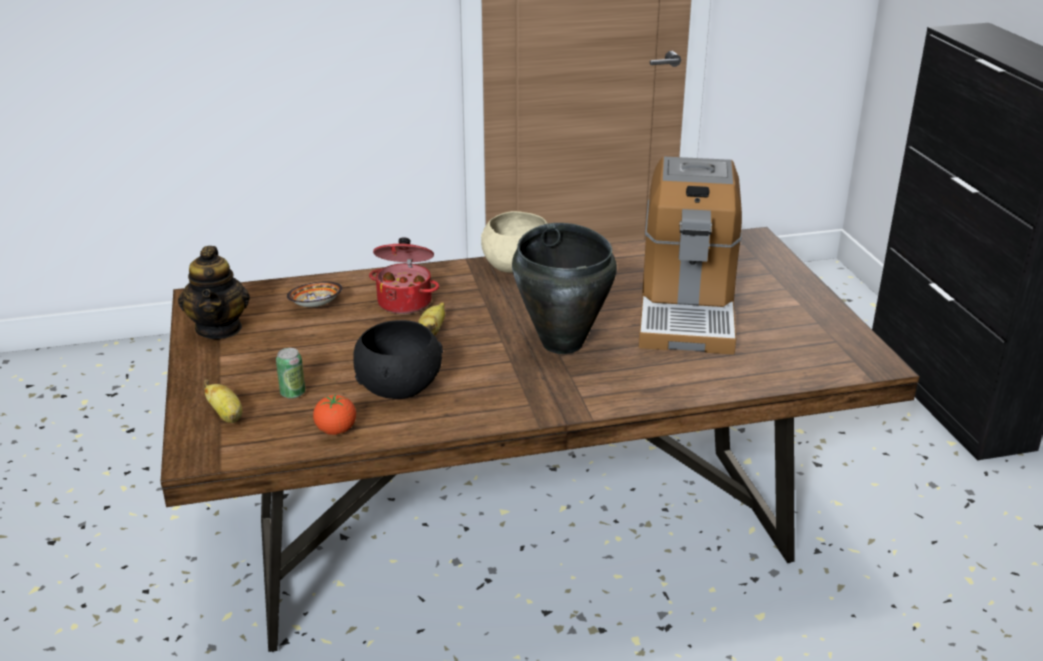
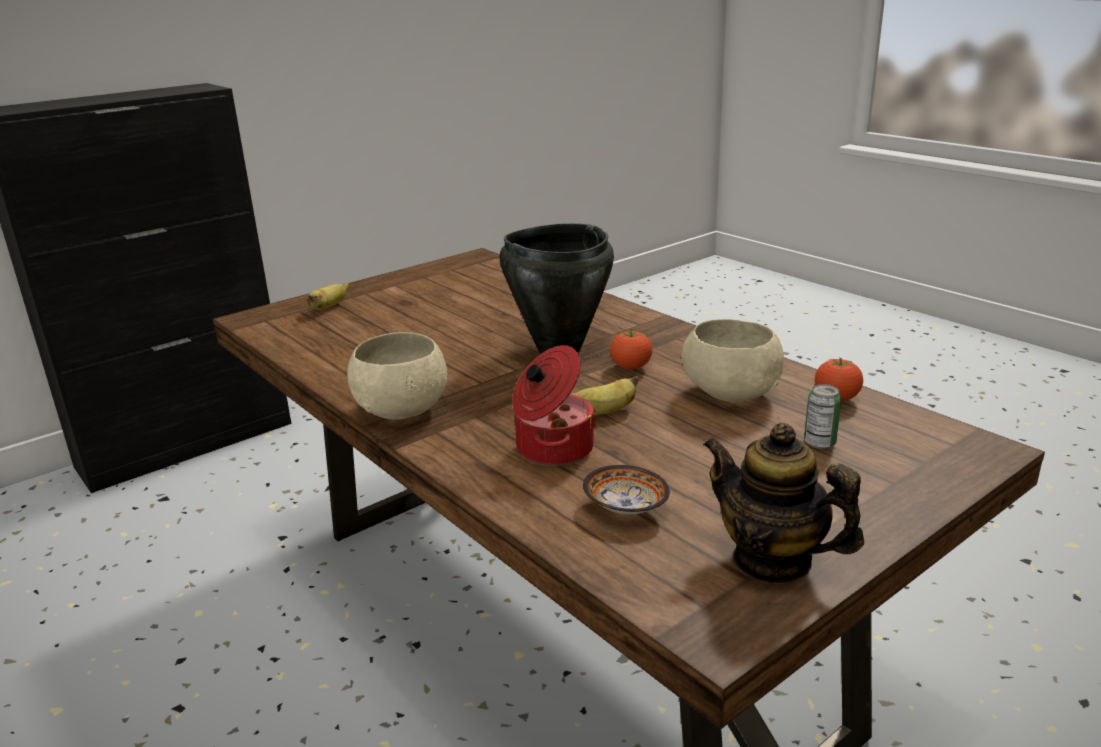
camera: 115 degrees left, 5 degrees down
teapot [178,246,250,339] -> teapot turned 105 degrees counterclockwise [703,423,864,584]
banana [203,380,242,423] -> banana moved to [307,283,349,310]
black bowl [353,320,443,399] -> beige bowl [681,319,784,403]
coffee machine [639,157,742,355] -> none
none -> tomato [610,330,652,370]

